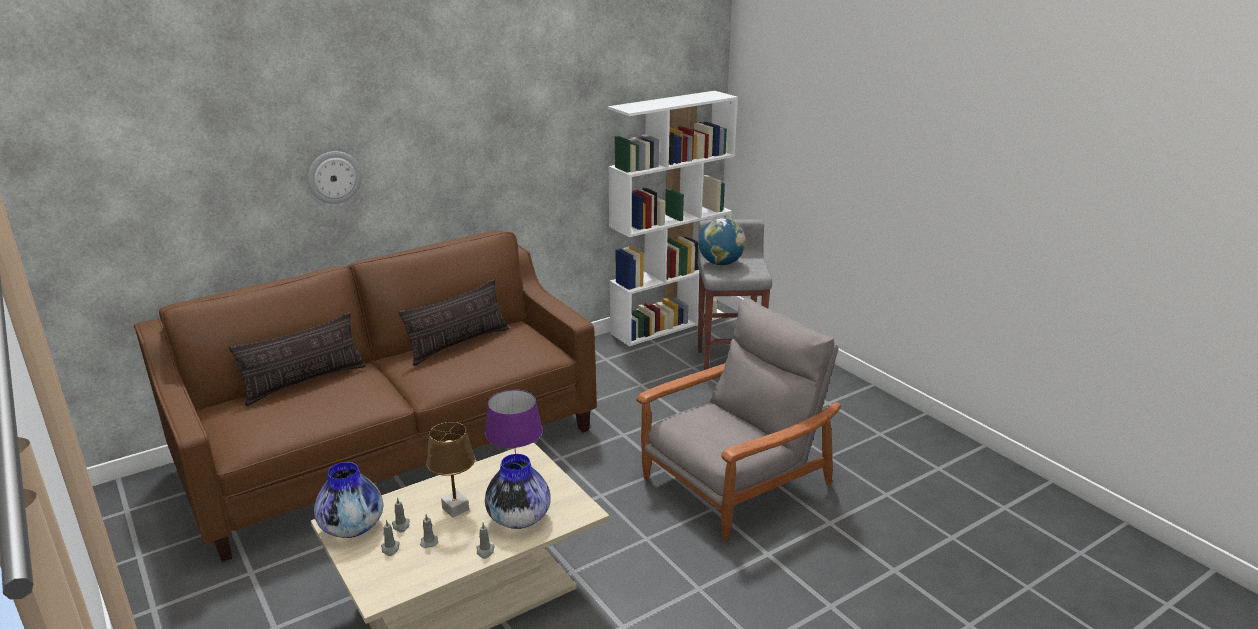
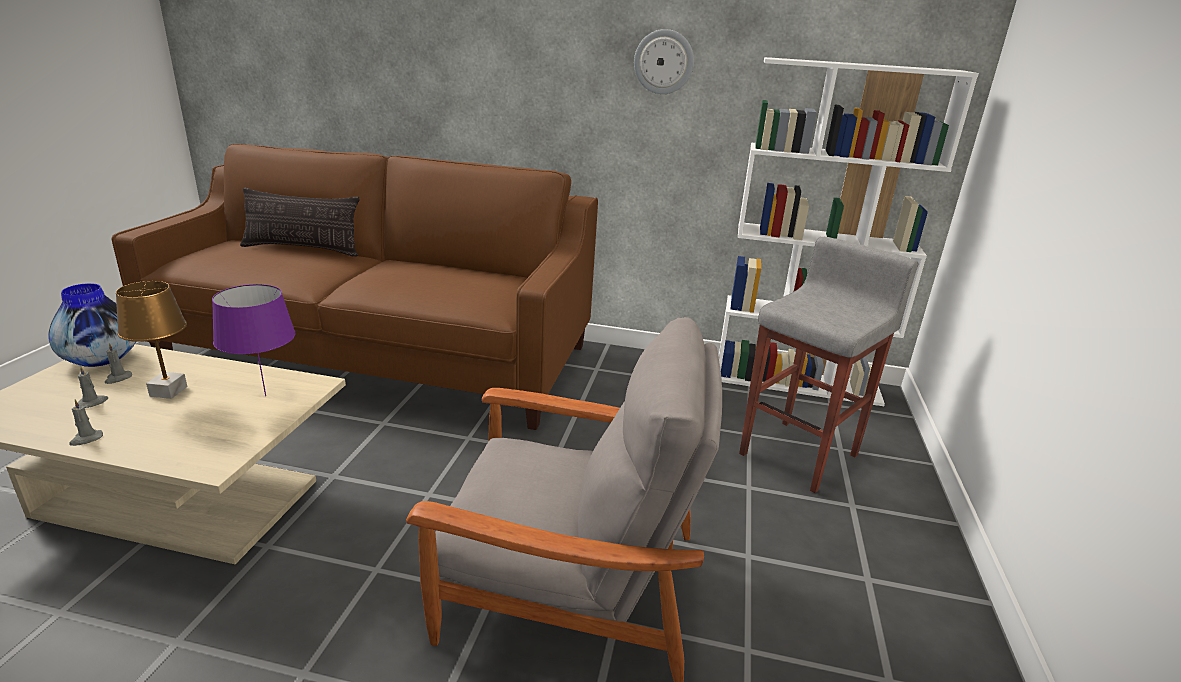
camera: 45 degrees right, 0 degrees up
wall clock [308,151,362,204] -> wall clock moved to [634,29,694,94]
grey candle [381,520,400,556] -> none
pillow [399,279,509,366] -> none
vase [485,454,551,529] -> none
globe [699,218,746,265] -> none

